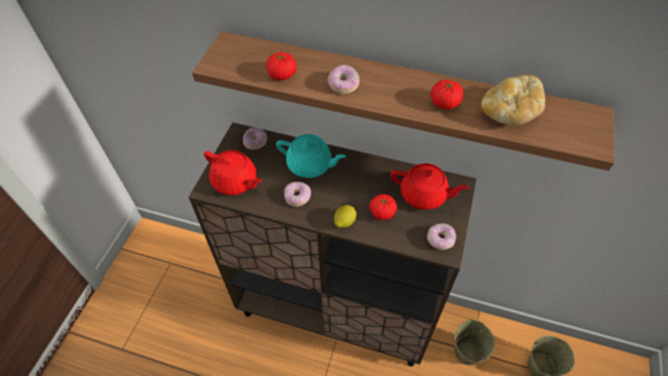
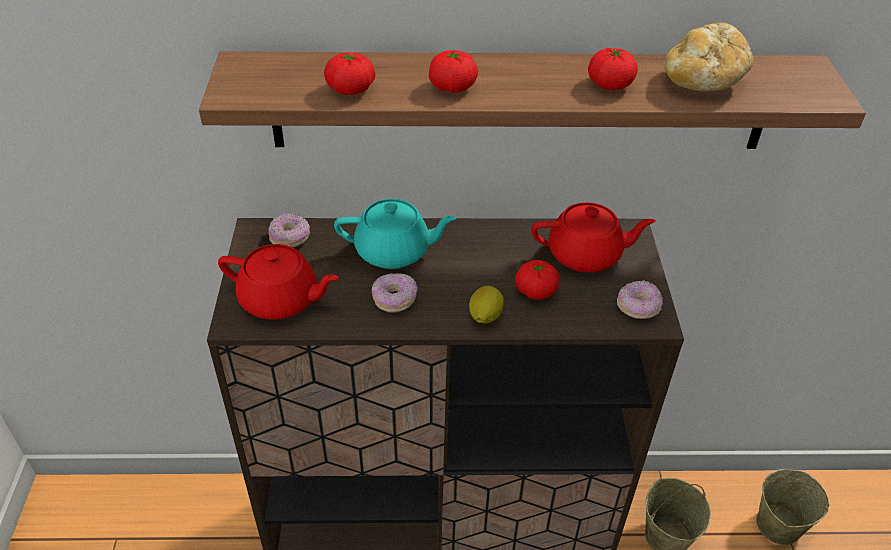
camera: 20 degrees left, 10 degrees down
donut [328,65,360,94] -> tomato [429,50,478,93]

